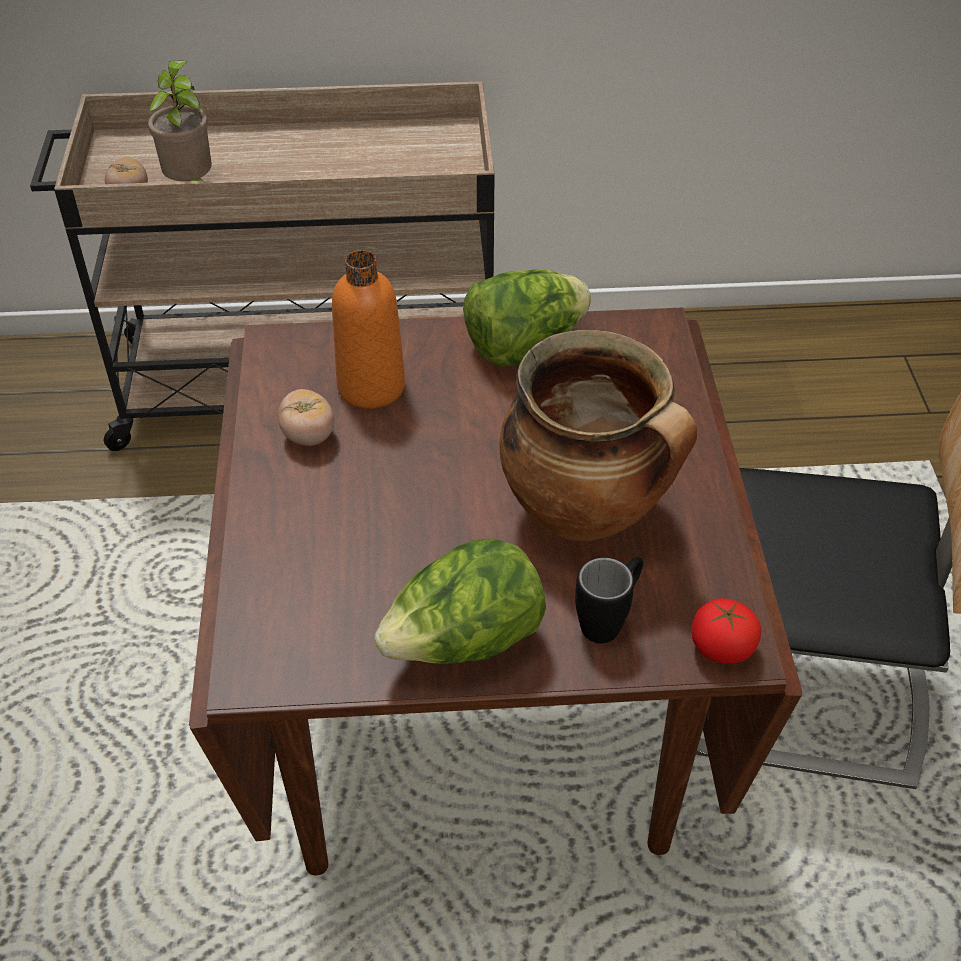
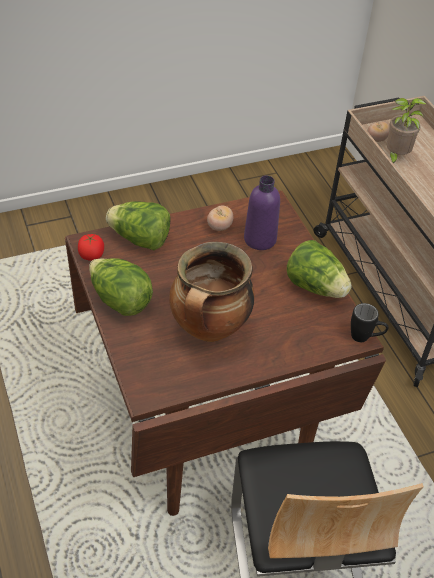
camera: 70 degrees right, 0 degrees up
orange bottle [332,250,405,409] -> purple bottle [244,176,280,250]
black mug [575,557,643,643] -> black mug moved to [351,303,389,342]
tomato [692,598,761,664] -> tomato moved to [78,234,104,261]
none -> lettuce [106,201,171,251]

